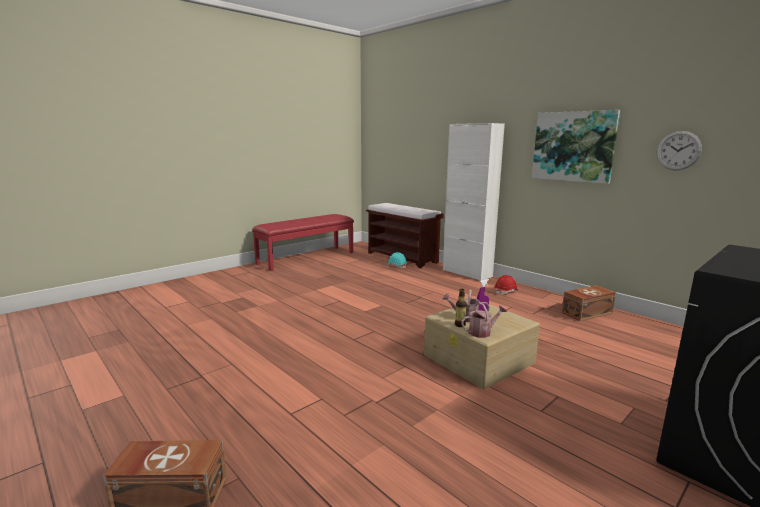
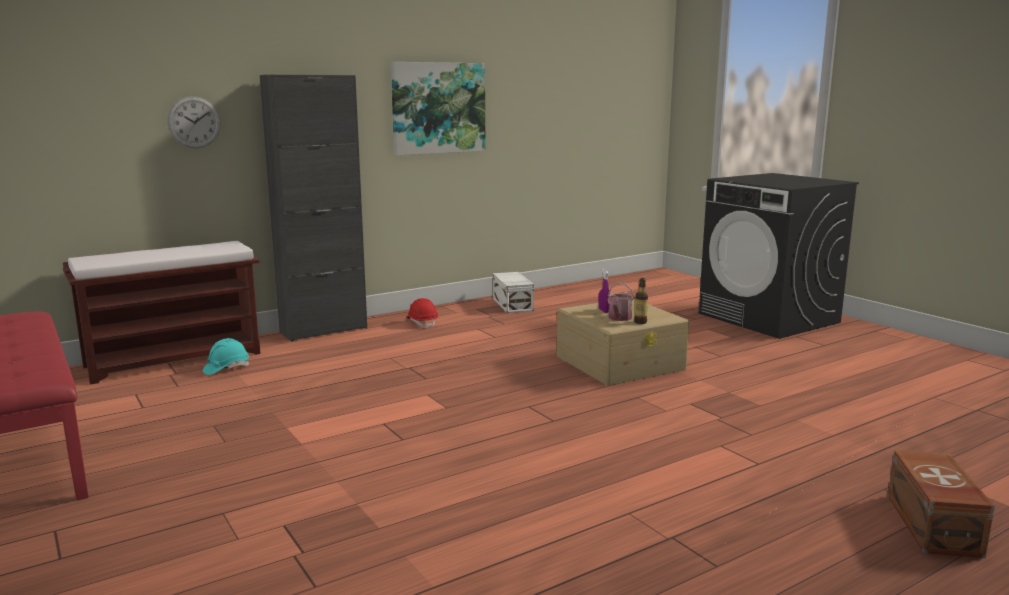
camera: 80 degrees left, 0 degrees up
white cabinet [443,123,505,281] -> black cabinet [260,75,367,342]
watering can [461,302,507,338] -> none
brown storage box [562,285,616,321] -> white storage box [493,272,534,313]
wall clock [657,131,702,170] -> wall clock moved to [167,96,221,148]

